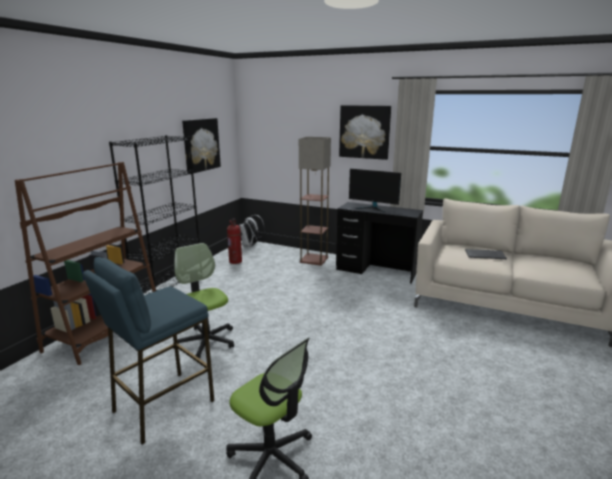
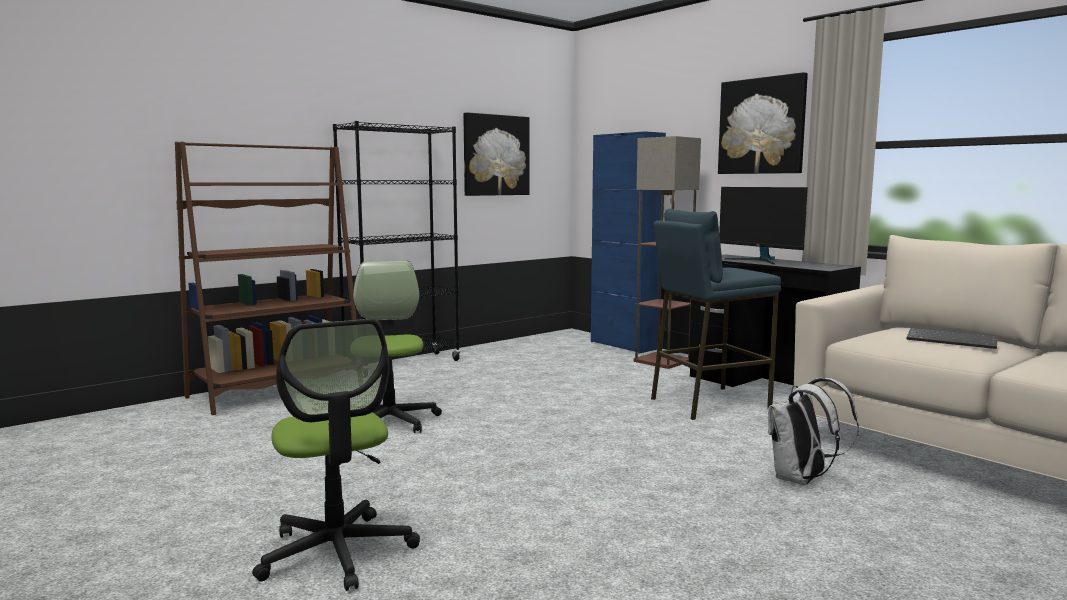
camera: 25 degrees right, 10 degrees down
blue stool [83,257,214,445] -> blue stool moved to [651,209,781,420]
fire extinguisher [227,219,242,264] -> none
white backpack [238,215,265,247] -> white backpack moved to [768,378,859,485]
none -> blue cabinet [591,131,666,354]

